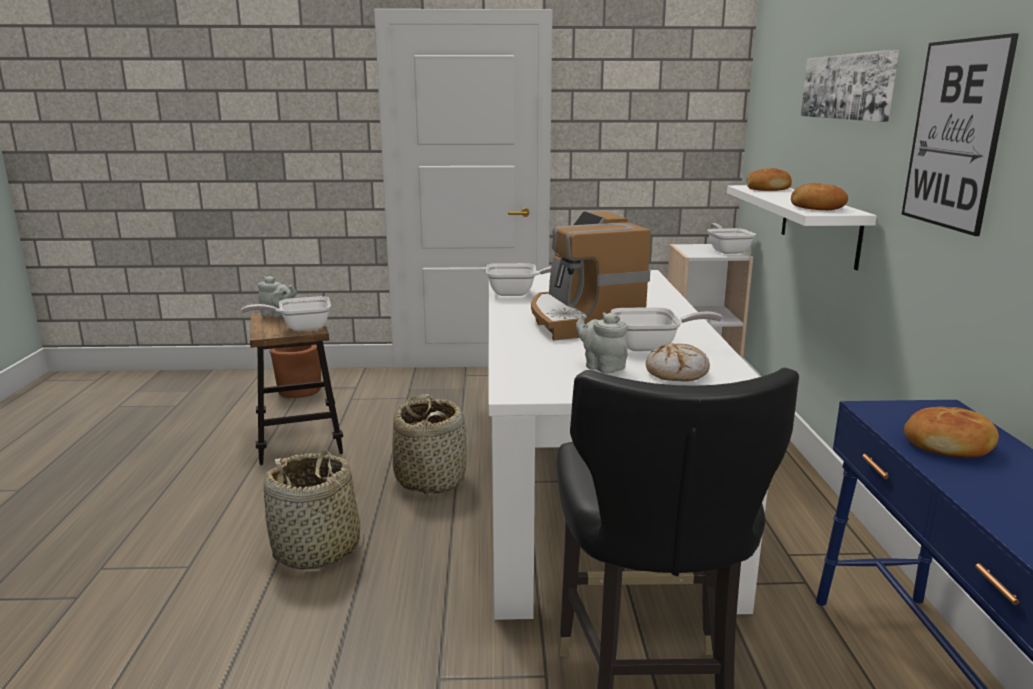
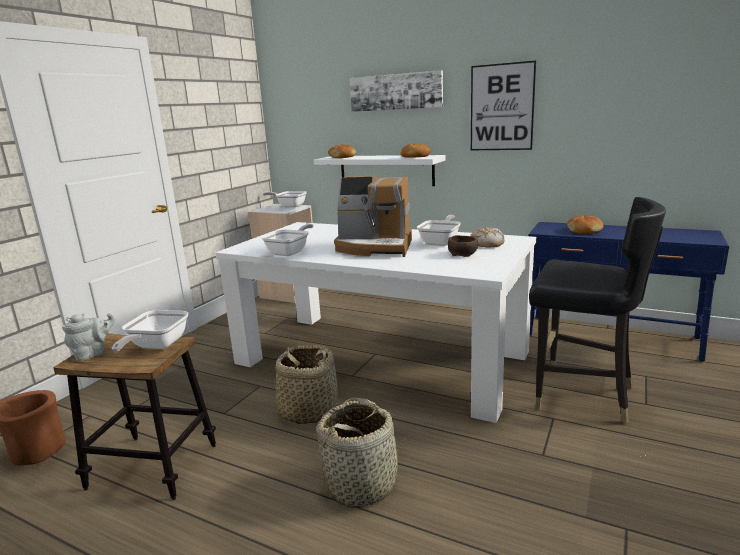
camera: 60 degrees left, 0 degrees up
grey teapot [576,312,628,374] -> brown bowl [448,235,478,257]

